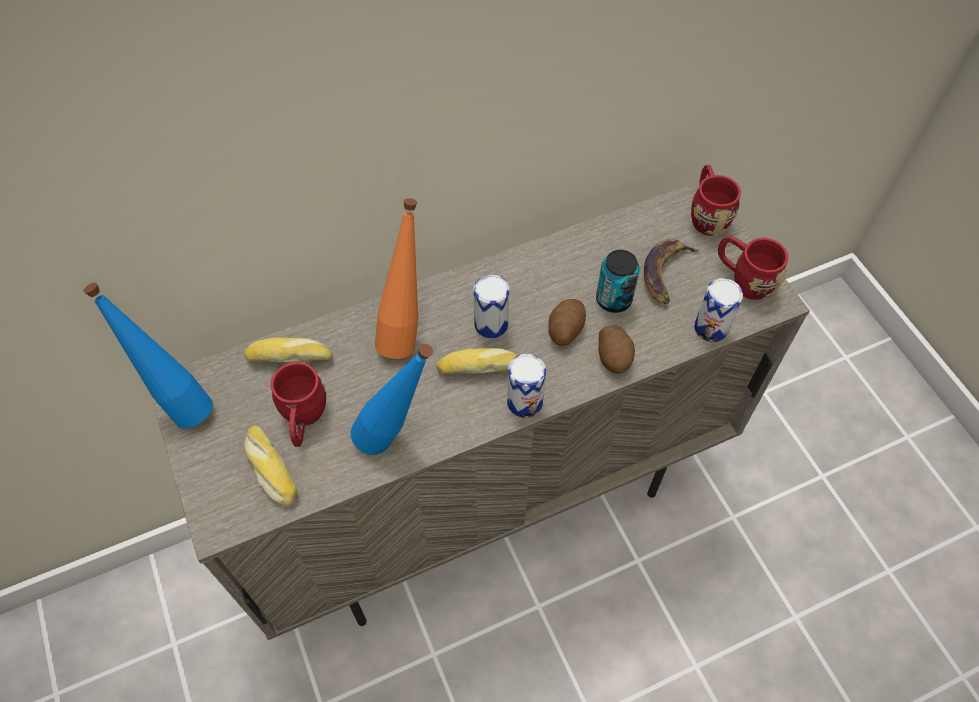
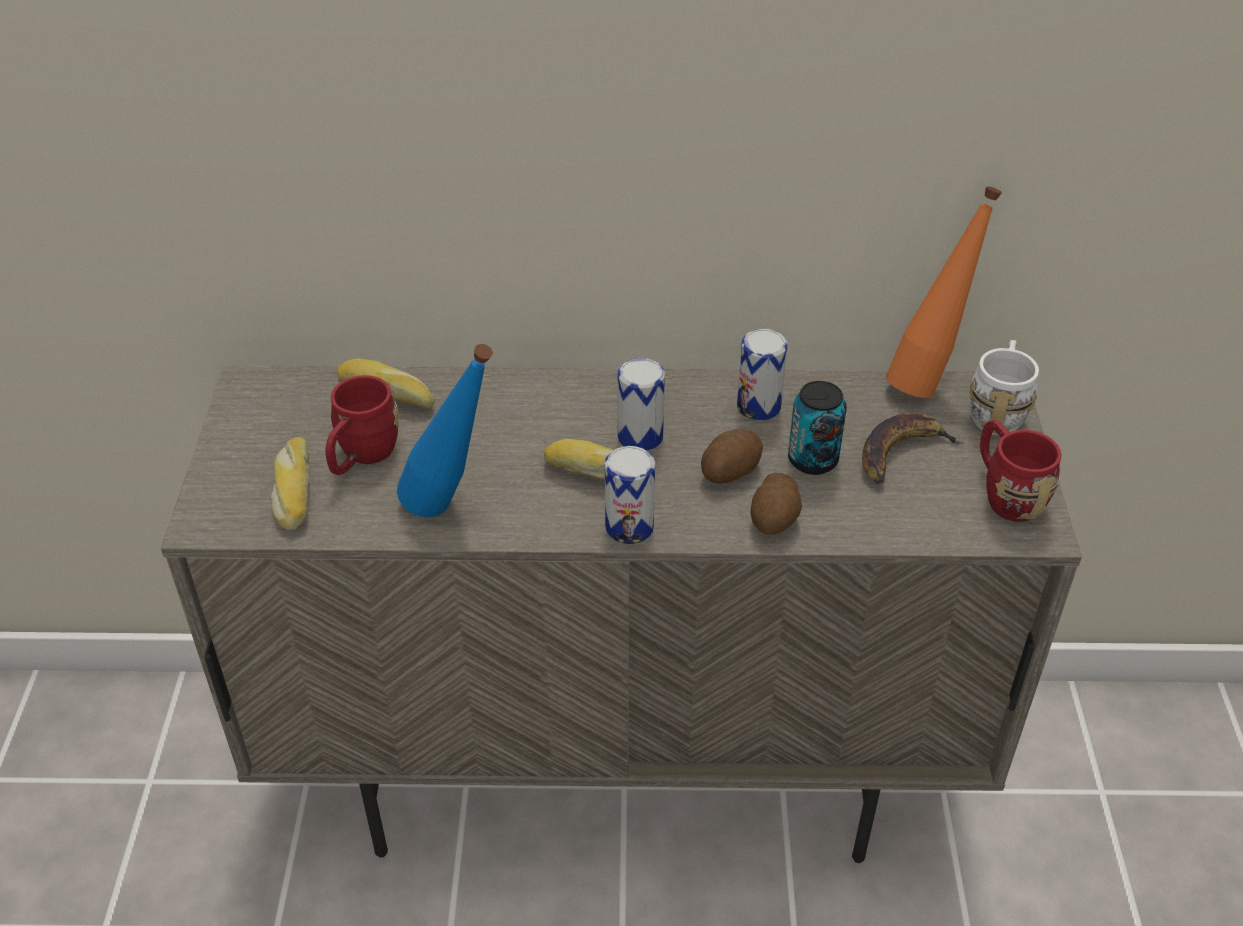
camera: 25 degrees right, 15 degrees down
blue bottle [84,283,213,428] -> none
orange bottle [375,198,418,359] -> orange bottle moved to [886,186,1002,398]
red mug [691,165,741,236] -> white mug [969,340,1039,435]
can [694,278,743,342] -> can moved to [737,329,787,421]

